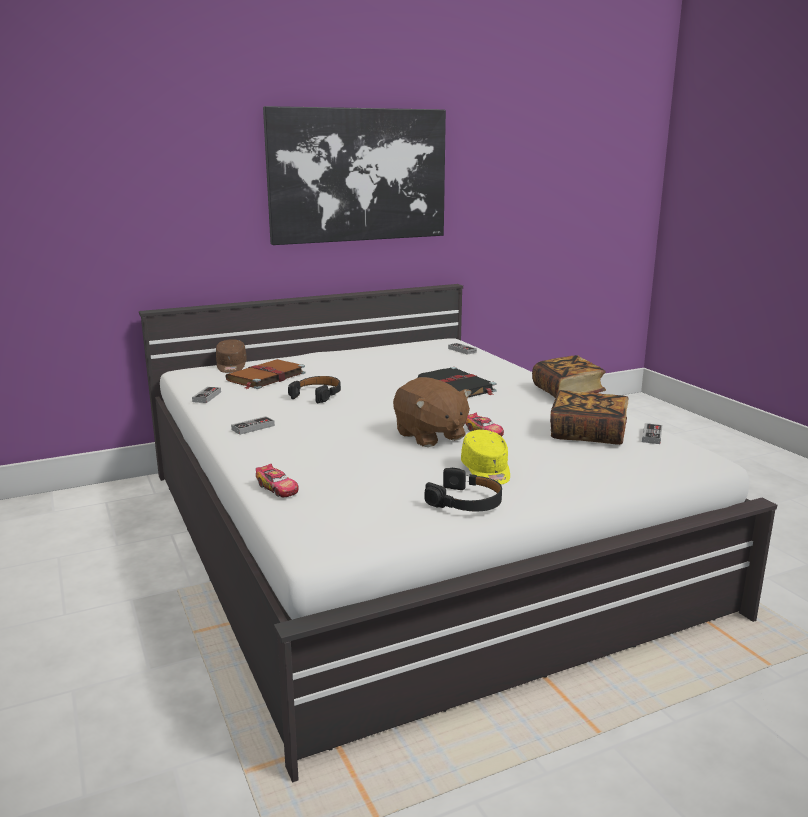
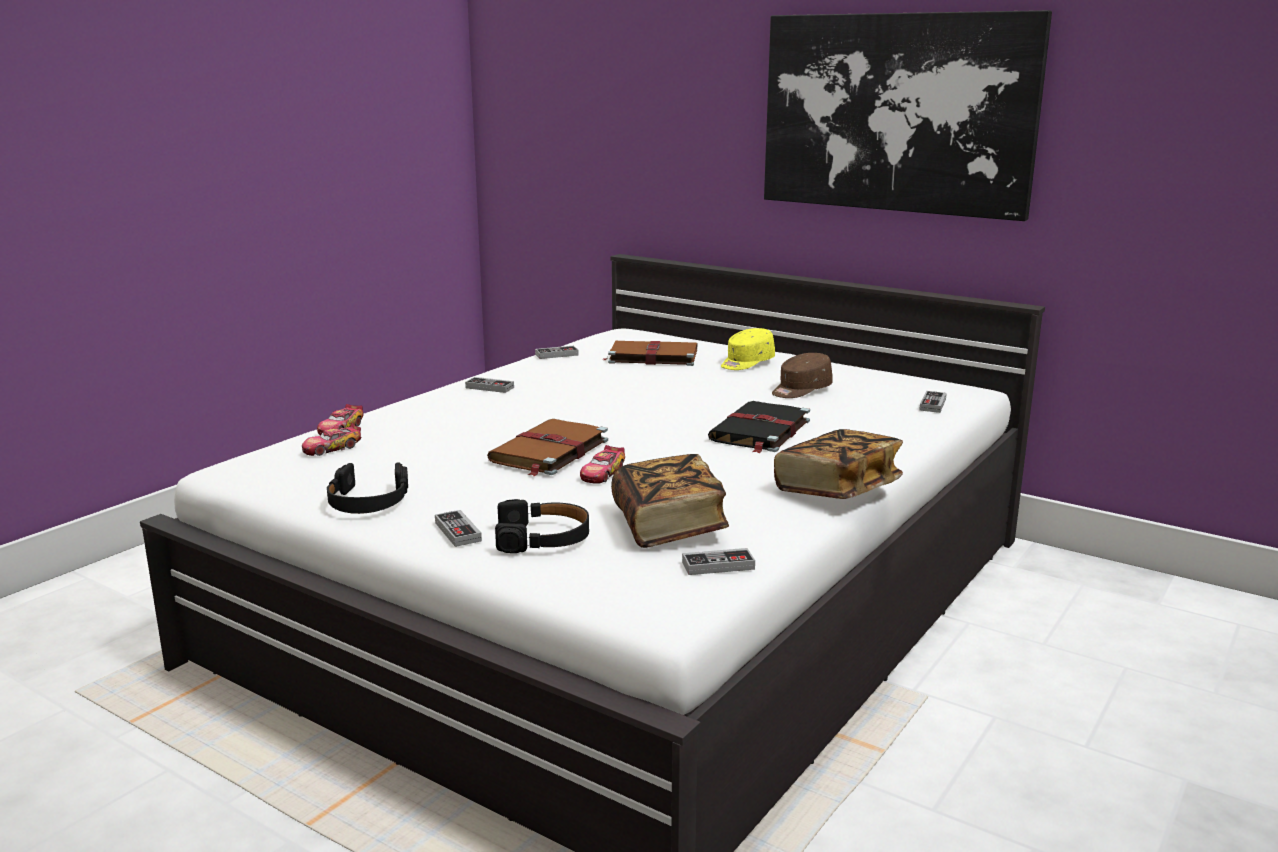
camera: 60 degrees right, 0 degrees up
brown cap [216,339,247,373] -> brown cap moved to [772,353,832,398]
black headphones [288,376,341,403] -> black headphones moved to [495,499,589,553]
brown plush toy [393,377,472,447] -> brown book [487,419,608,476]
yellow cap [461,430,510,485] -> yellow cap moved to [721,328,775,370]
none -> toy car [302,423,361,456]
none -> game controller [435,510,482,547]

